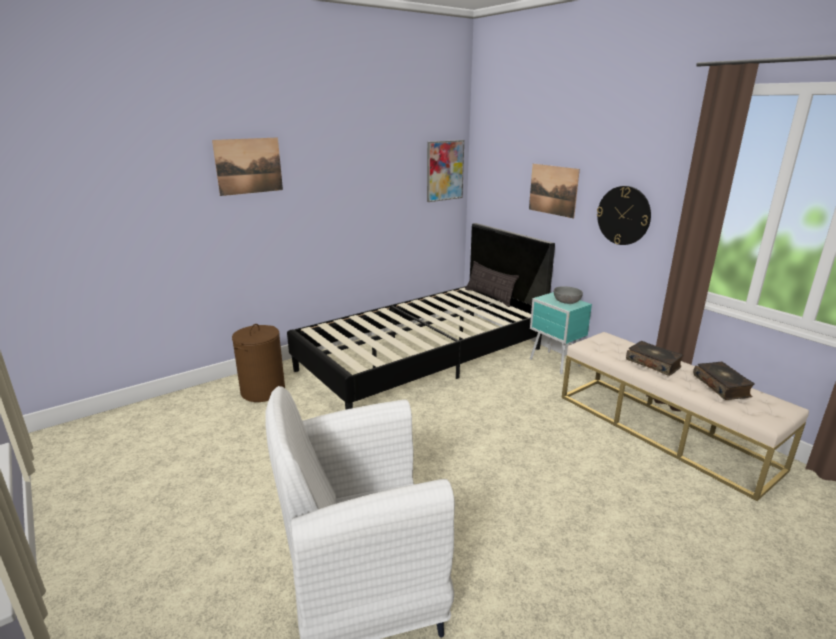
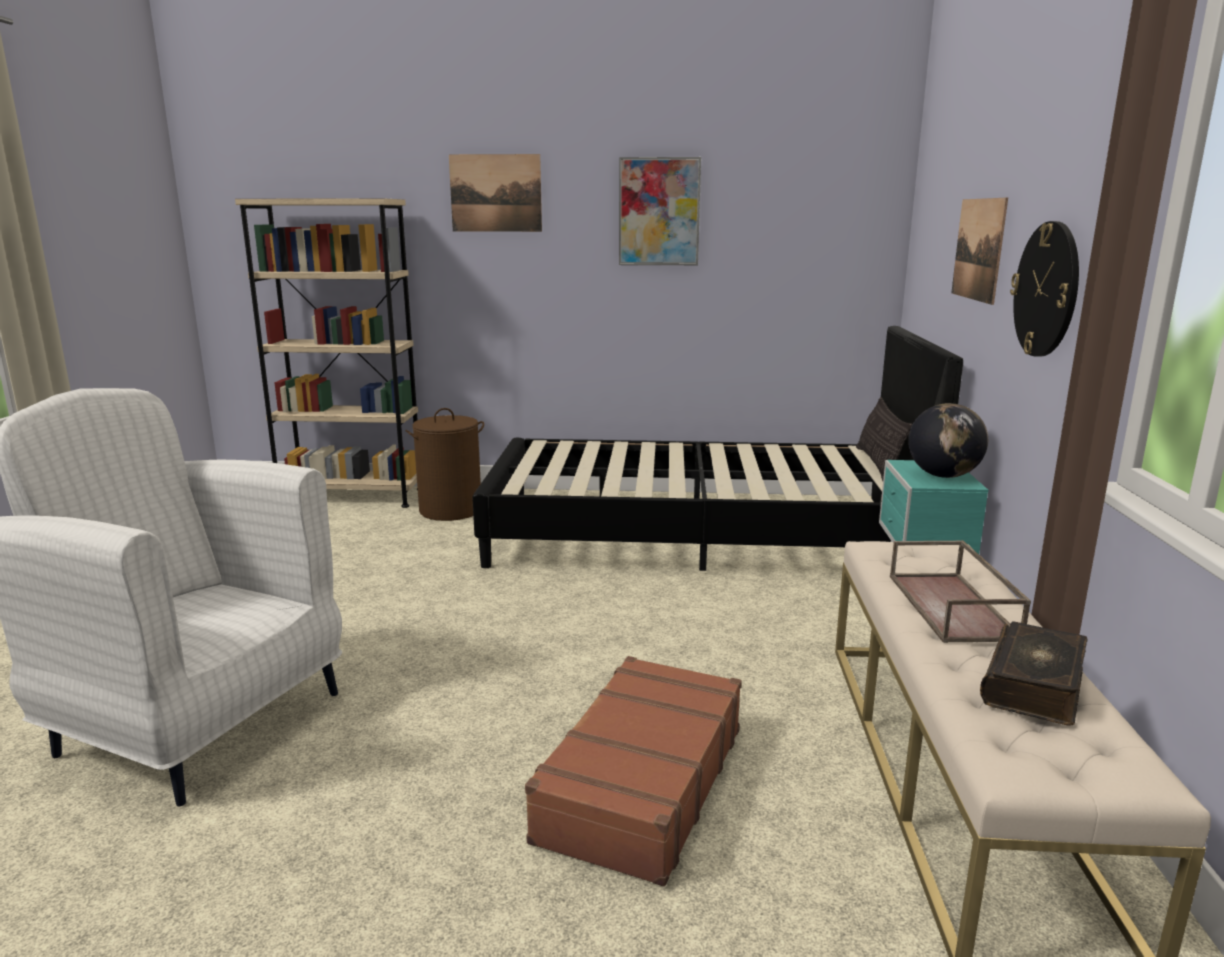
camera: 40 degrees right, 5 degrees down
picture [427,140,464,202] -> picture moved to [619,157,701,265]
grey bowl [554,286,583,304] -> globe [908,403,988,478]
book [626,341,683,376] -> brown tray [890,540,1031,643]
none -> beige bookcase [235,199,418,508]
none -> brown suitcase [525,656,742,886]

